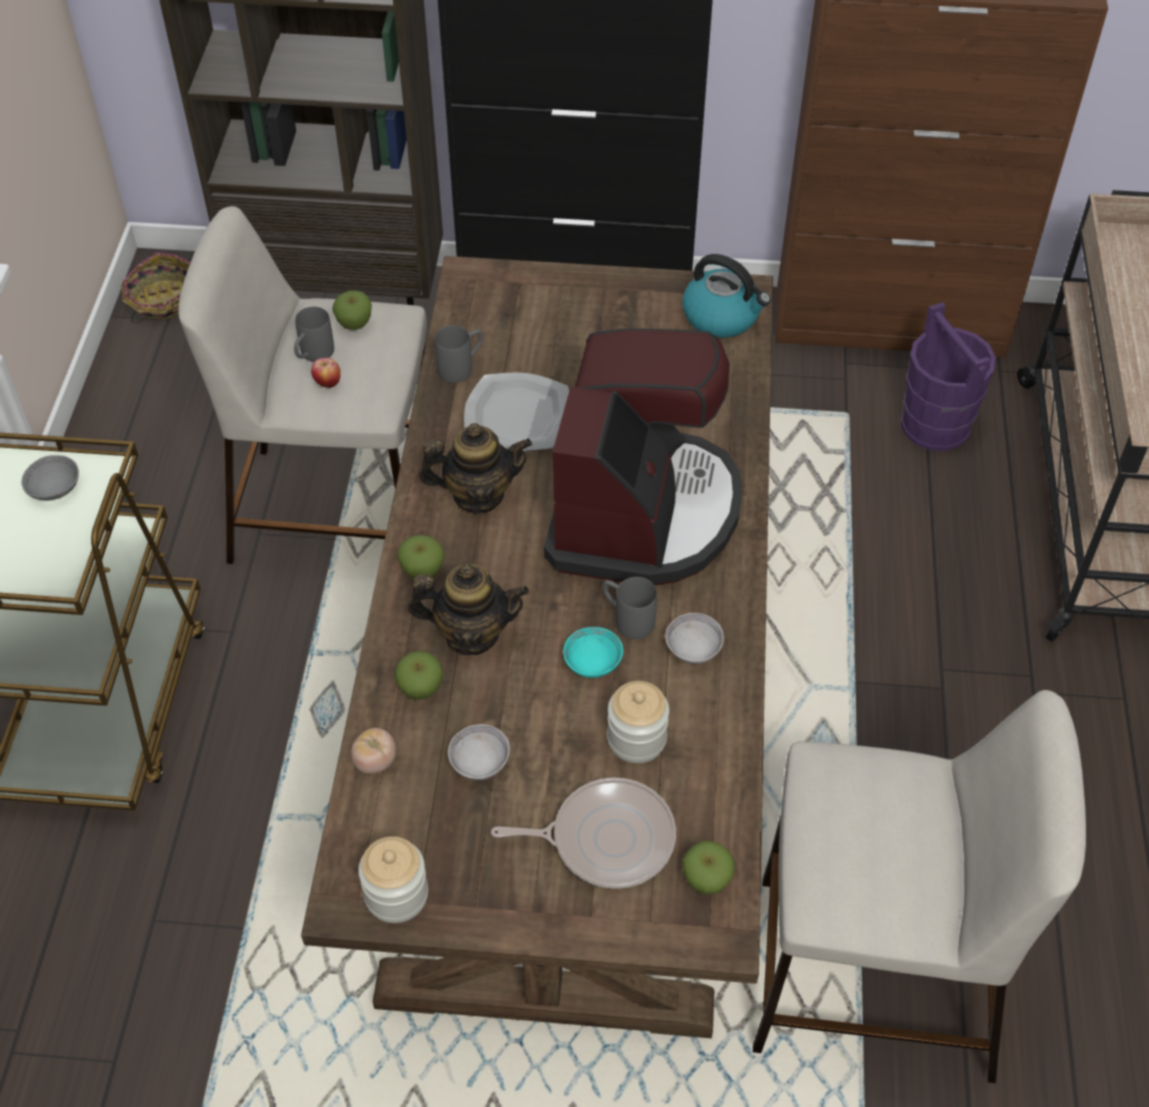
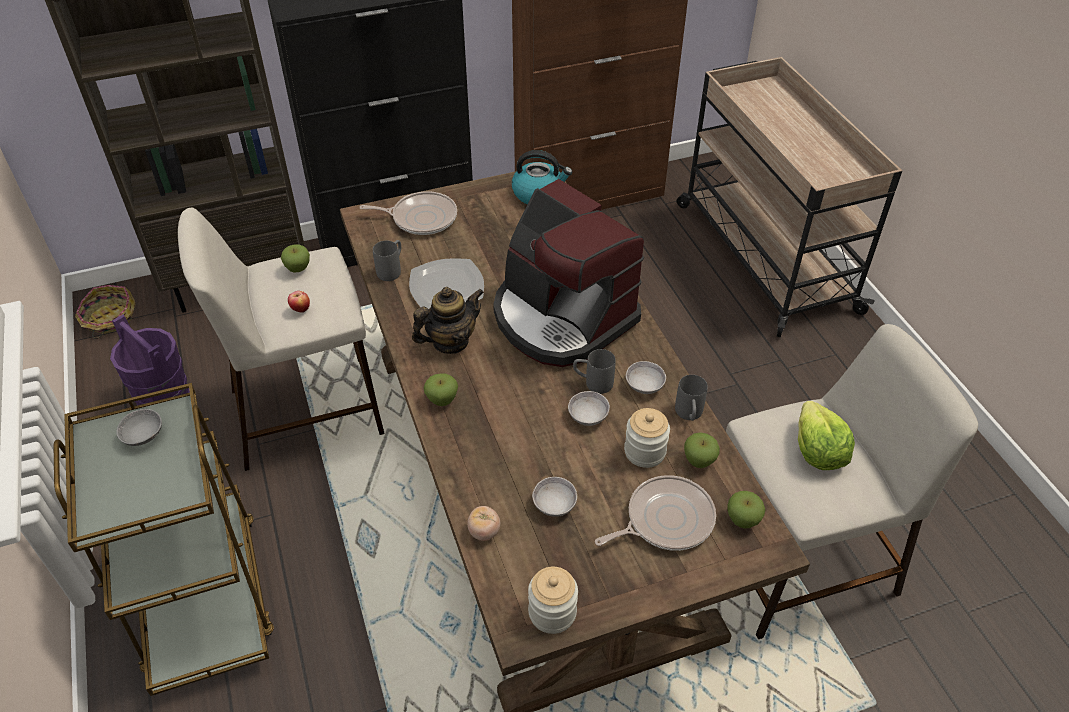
camera: 25 degrees left, 5 degrees down
grey mug [294,307,334,362] -> grey mug moved to [675,375,708,421]
apple [394,651,443,700] -> apple moved to [684,432,720,468]
teapot [408,564,529,655] -> none
coffee machine [544,328,742,585] -> coffee machine turned 150 degrees clockwise [493,179,644,367]
turquoise bowl [563,627,623,678] -> grey bowl [568,391,610,426]
purple bucket [901,302,996,451] -> purple bucket moved to [110,314,190,405]
none -> frying pan [360,191,457,235]
none -> lettuce [798,401,855,470]

